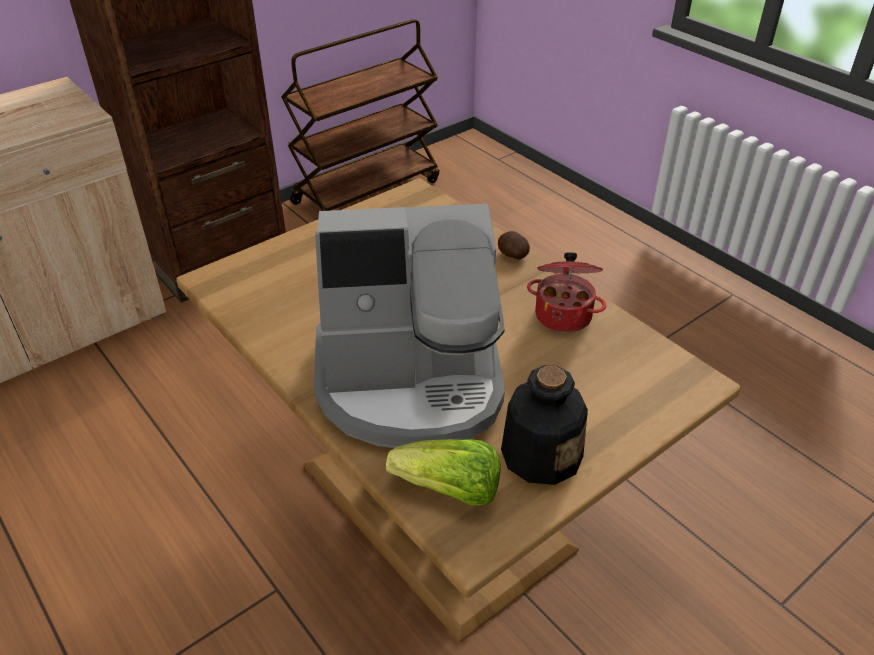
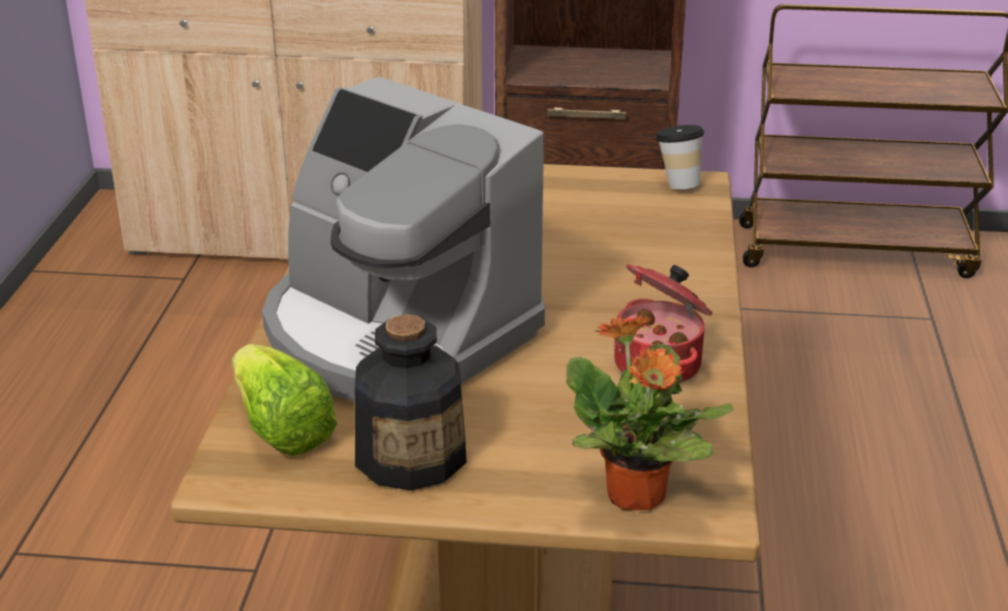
camera: 45 degrees right, 10 degrees down
potato [498,231,530,260] -> none
none -> potted plant [566,315,734,510]
none -> cup [655,125,704,189]

